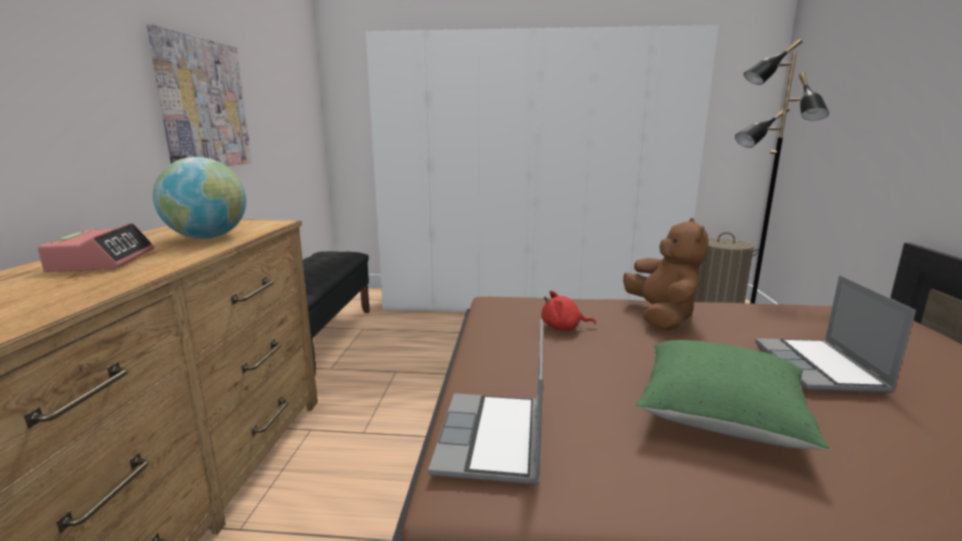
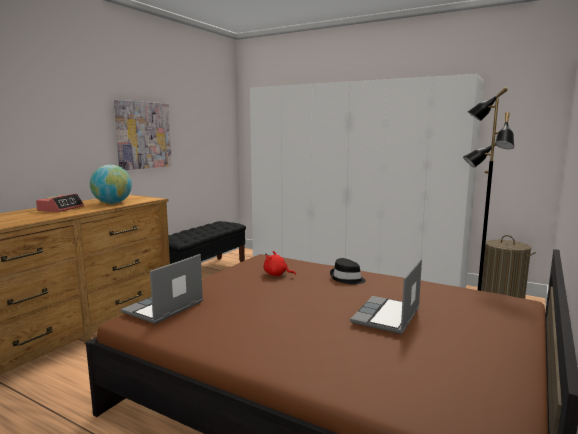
camera: 25 degrees right, 5 degrees down
brown plush toy [623,218,709,330] -> black hat [330,258,366,284]
green pillow [636,340,829,450] -> none

